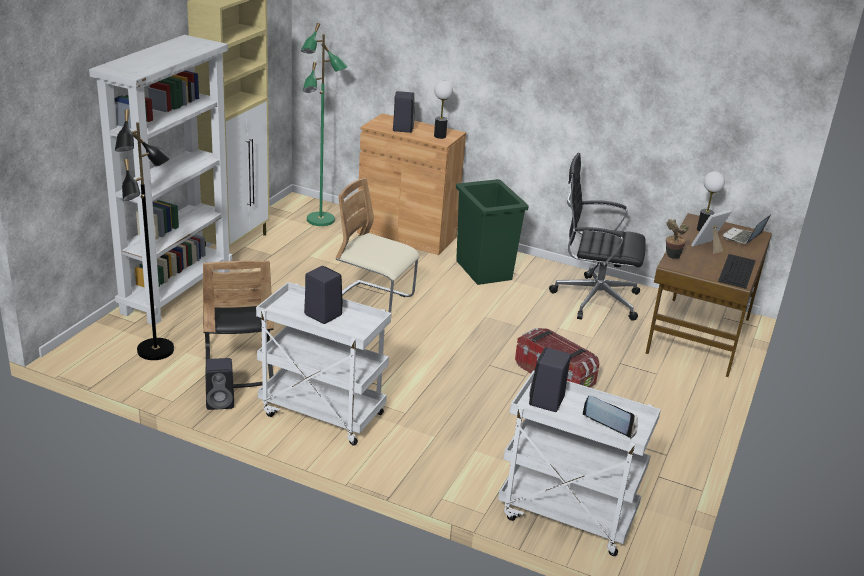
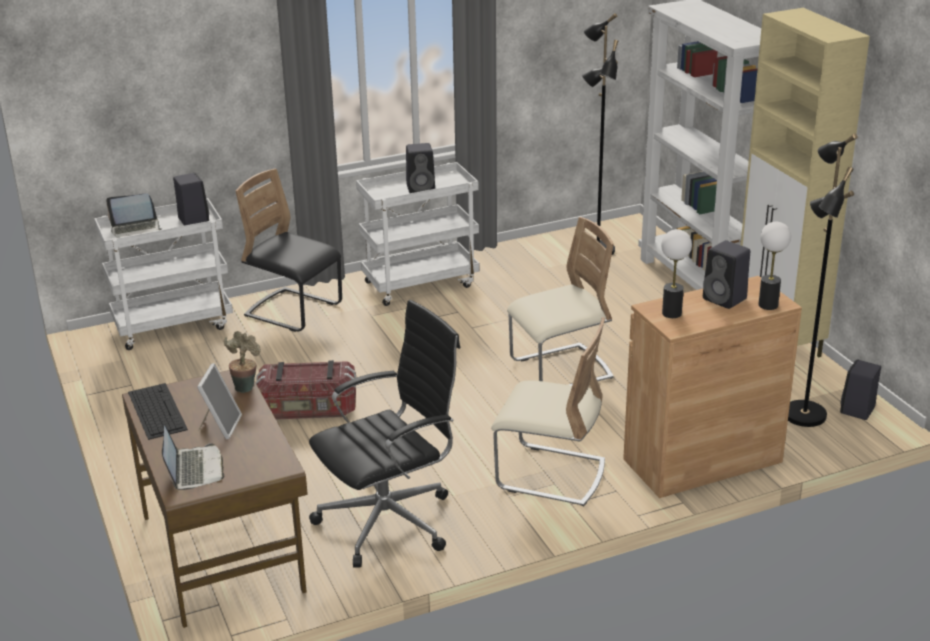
camera: 135 degrees right, 0 degrees up
black chair [203,261,274,388] -> black chair moved to [236,169,342,332]
black speaker [206,358,234,410] -> black speaker moved to [840,359,881,420]
green floor lamp [301,23,348,226] -> black floor lamp [788,133,858,427]
green trash can [456,179,529,285] -> beige chair [491,317,605,506]
table lamp [697,171,725,232] -> table lamp moved to [758,222,791,310]

